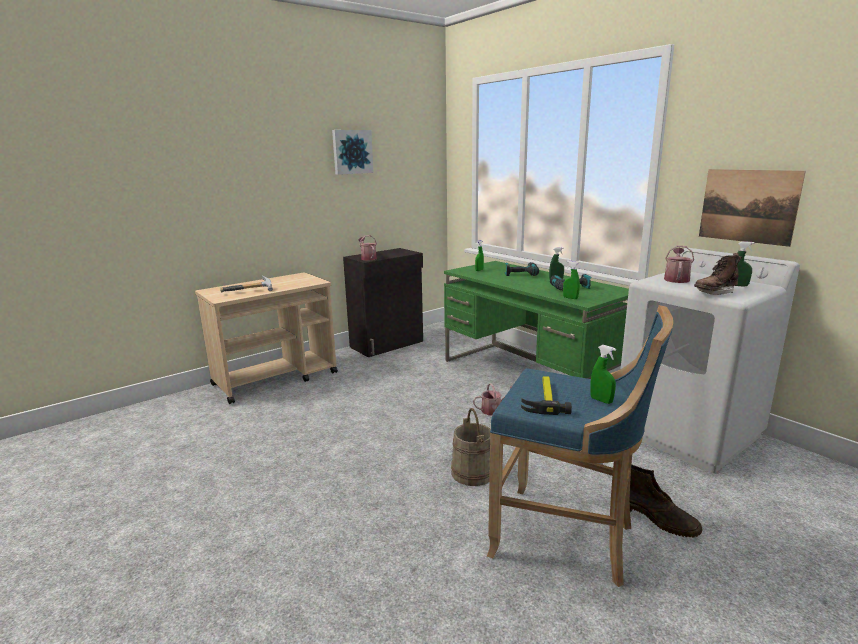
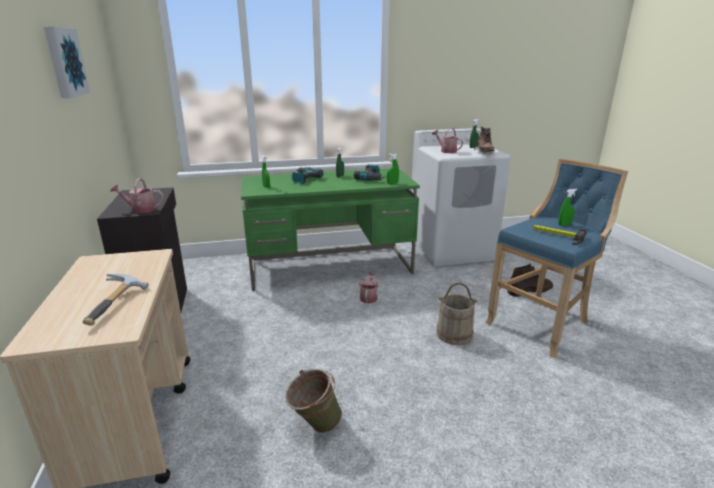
camera: 65 degrees left, 5 degrees up
picture [699,169,806,247] -> none
none -> green bucket [285,369,342,433]

